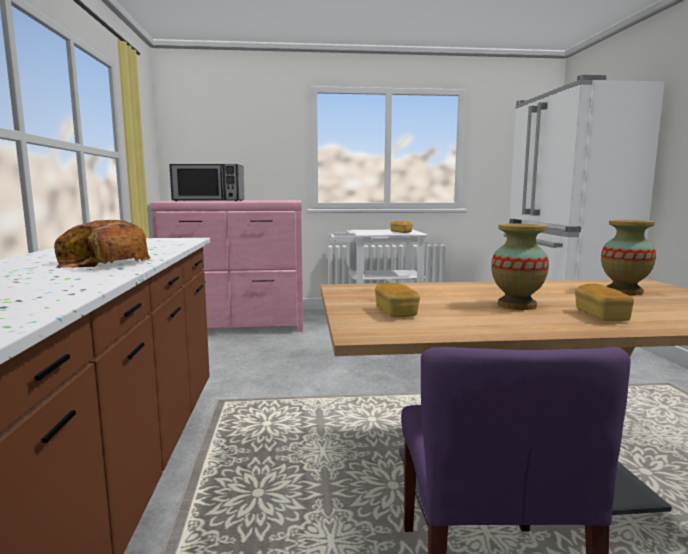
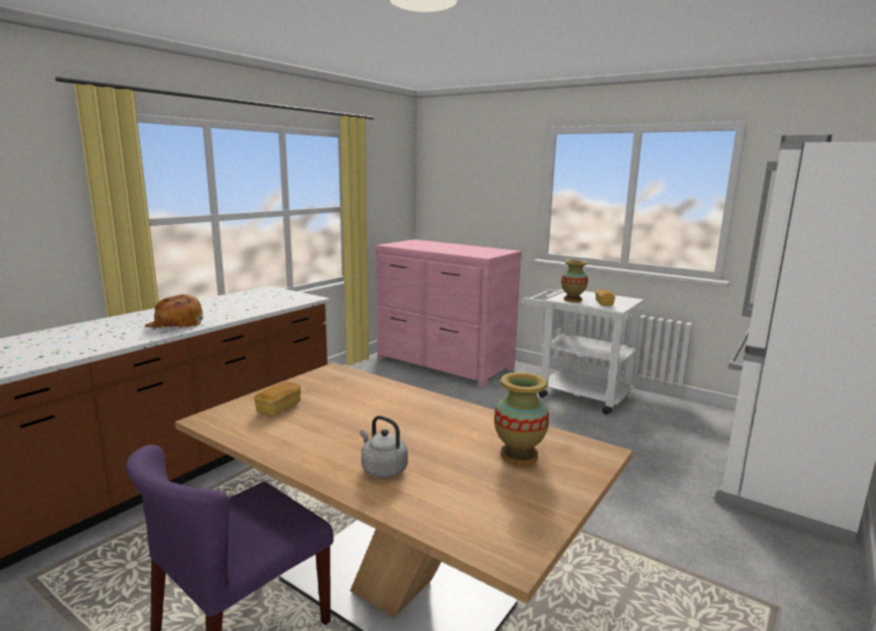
camera: 40 degrees right, 5 degrees up
microwave [169,164,245,201] -> none
vase [491,224,549,310] -> vase moved to [561,260,588,302]
bread [575,284,634,321] -> grey kettle [360,416,408,478]

